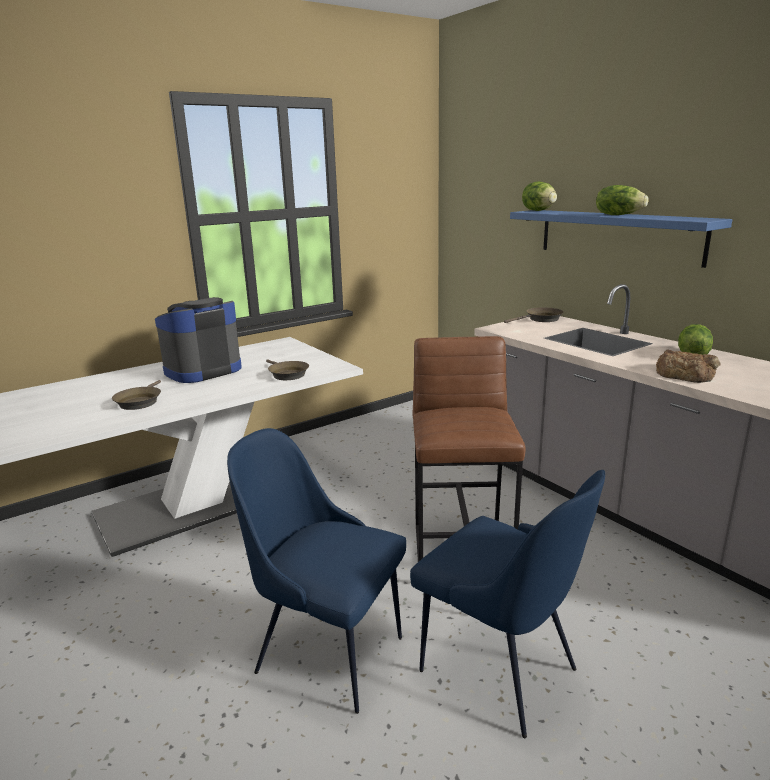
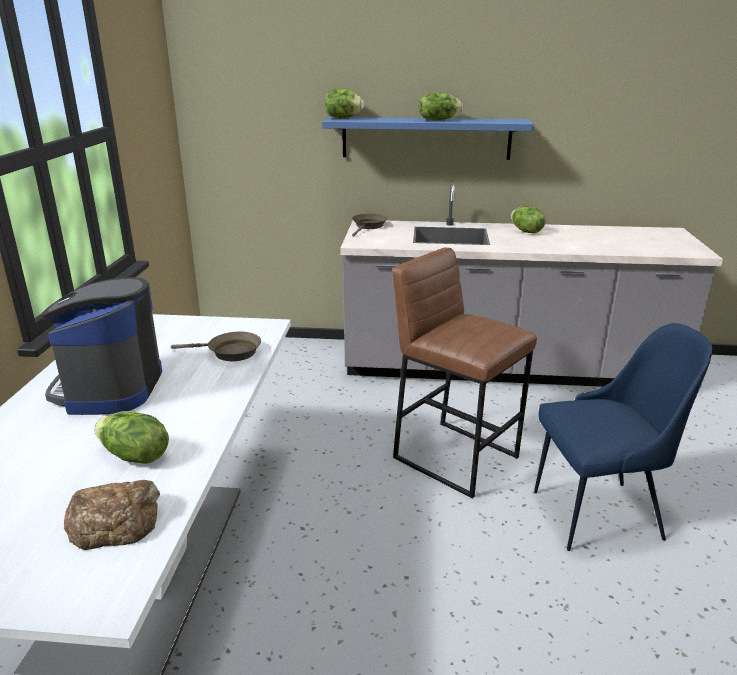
camera: 50 degrees left, 5 degrees up
brown frying pan [112,380,161,410] -> lettuce [94,411,169,464]
blue chair [227,428,406,714] -> none
bread [656,349,721,383] -> bread moved to [64,480,160,550]

